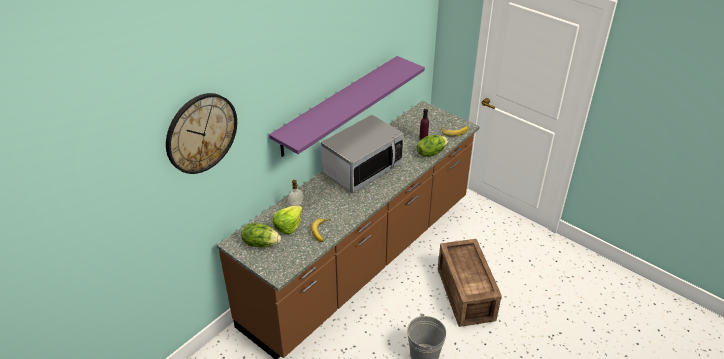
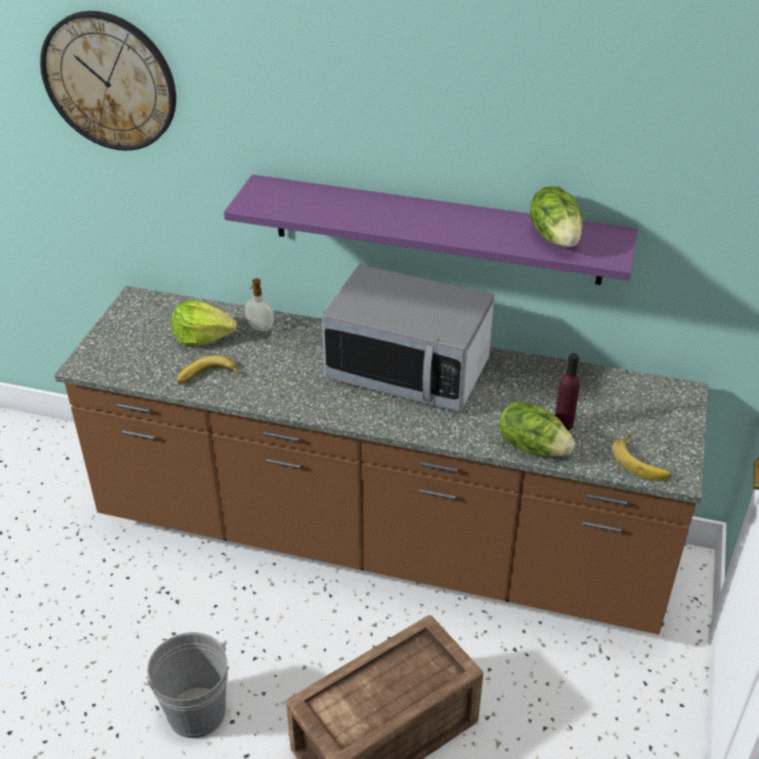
camera: 65 degrees right, 0 degrees up
lettuce [241,223,281,248] -> lettuce moved to [530,186,583,247]

